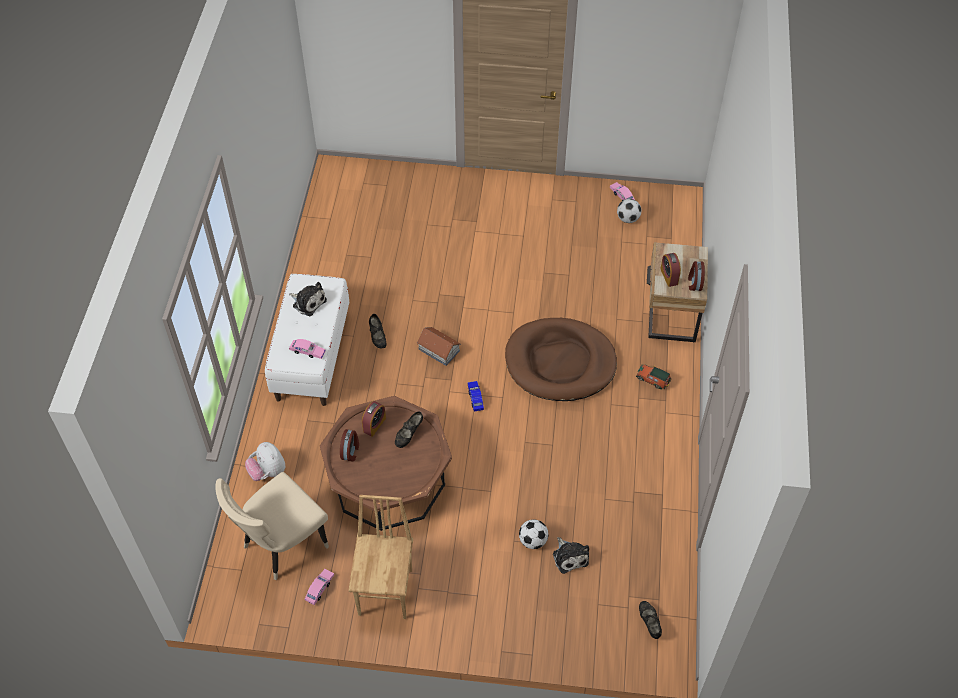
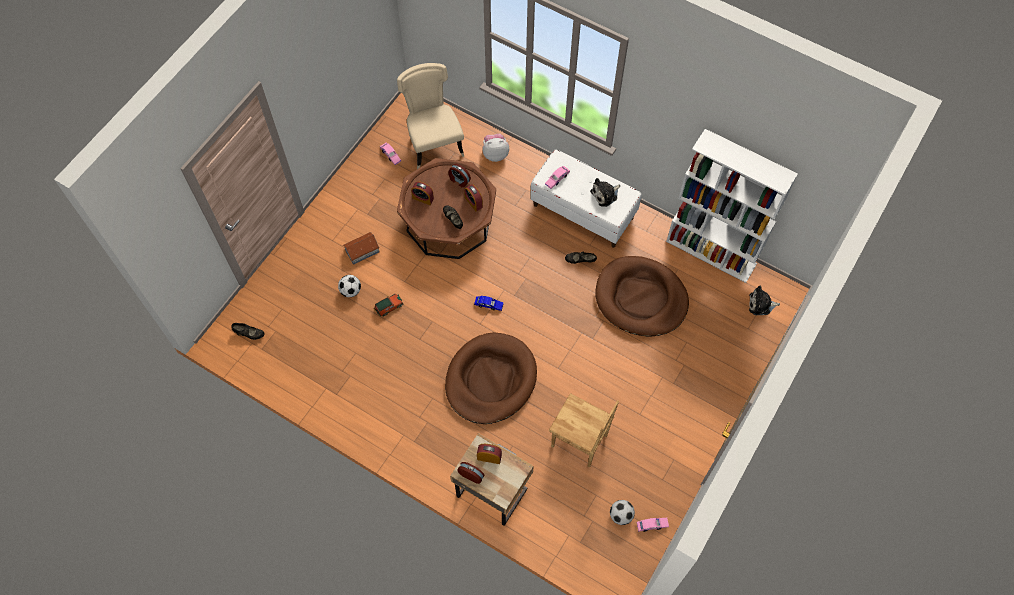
camera: 115 degrees right, 10 degrees up
brown chair [348,495,413,619] -> brown chair moved to [549,393,619,468]
toy house [417,327,461,366] -> toy house moved to [343,232,380,265]
plush toy [553,537,589,574] -> plush toy moved to [749,286,780,315]
toy car [636,364,671,389] -> toy car moved to [374,294,404,317]
none -> alarm clock [411,181,434,205]
none -> brown dog bed [595,256,689,336]
none -> white bookcase [666,129,798,283]

